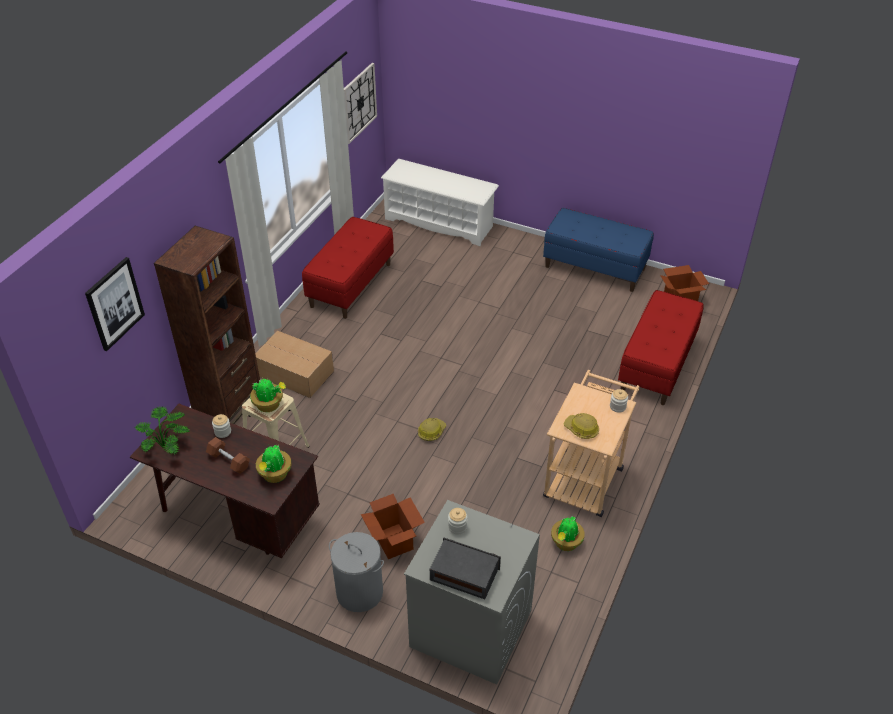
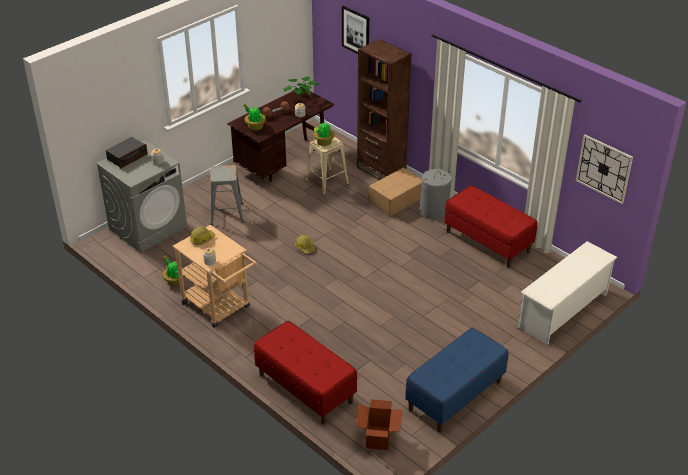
camera: 110 degrees right, 5 degrees down
grey laundry basket [329,532,384,612] -> grey laundry basket moved to [420,169,452,220]
cardboard box [361,494,425,559] -> grey stool [210,165,244,225]

